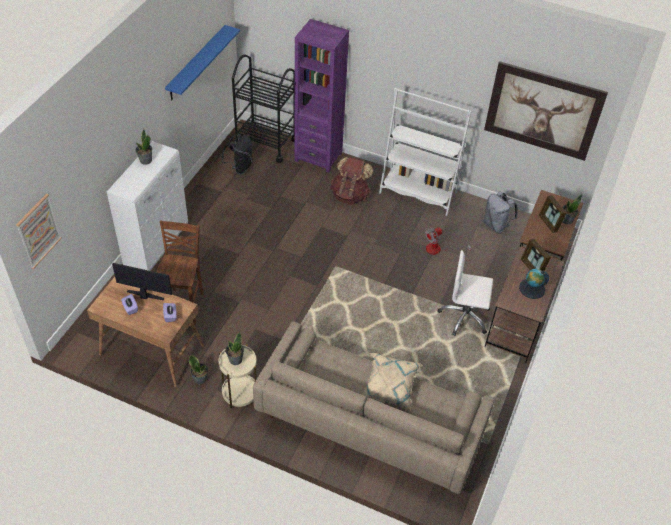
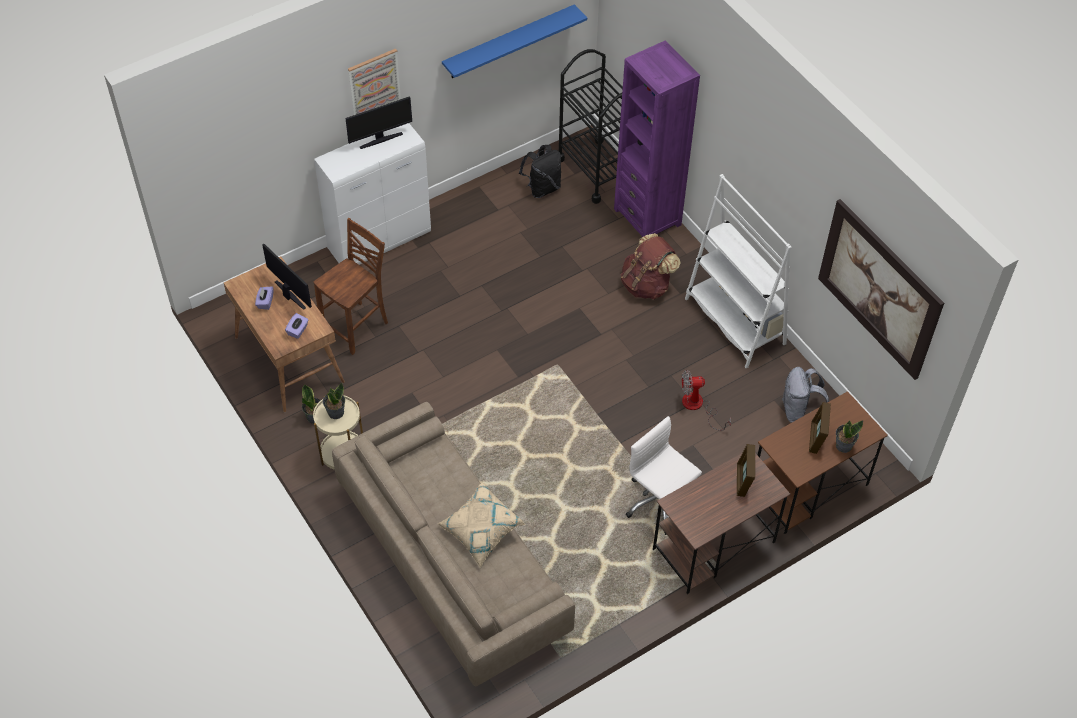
camera: 35 degrees right, 5 degrees up
picture [16,194,62,269] -> picture moved to [348,48,401,115]
potted plant [135,129,152,165] -> monitor [345,96,412,149]
globe [519,269,549,299] -> none

